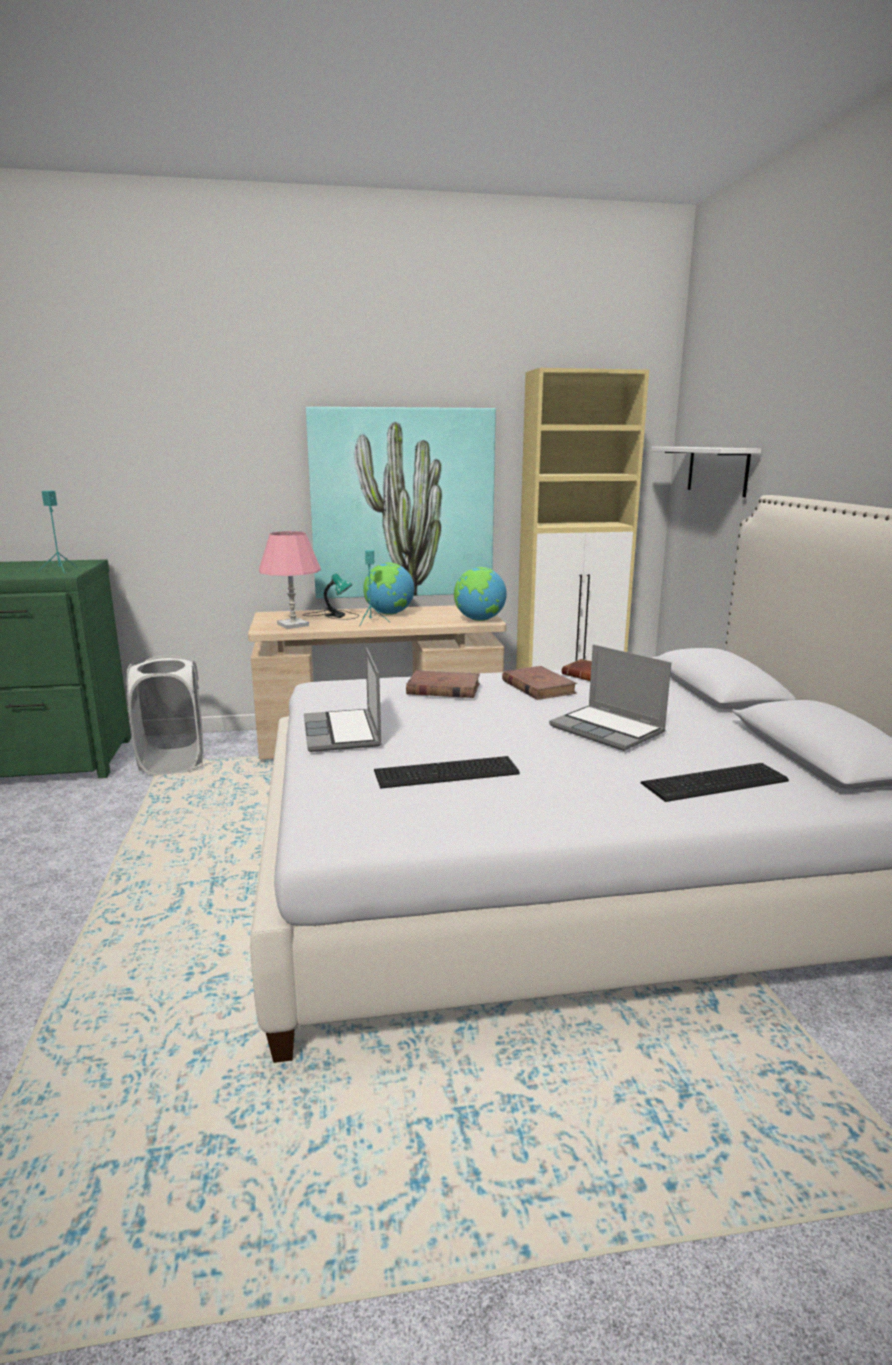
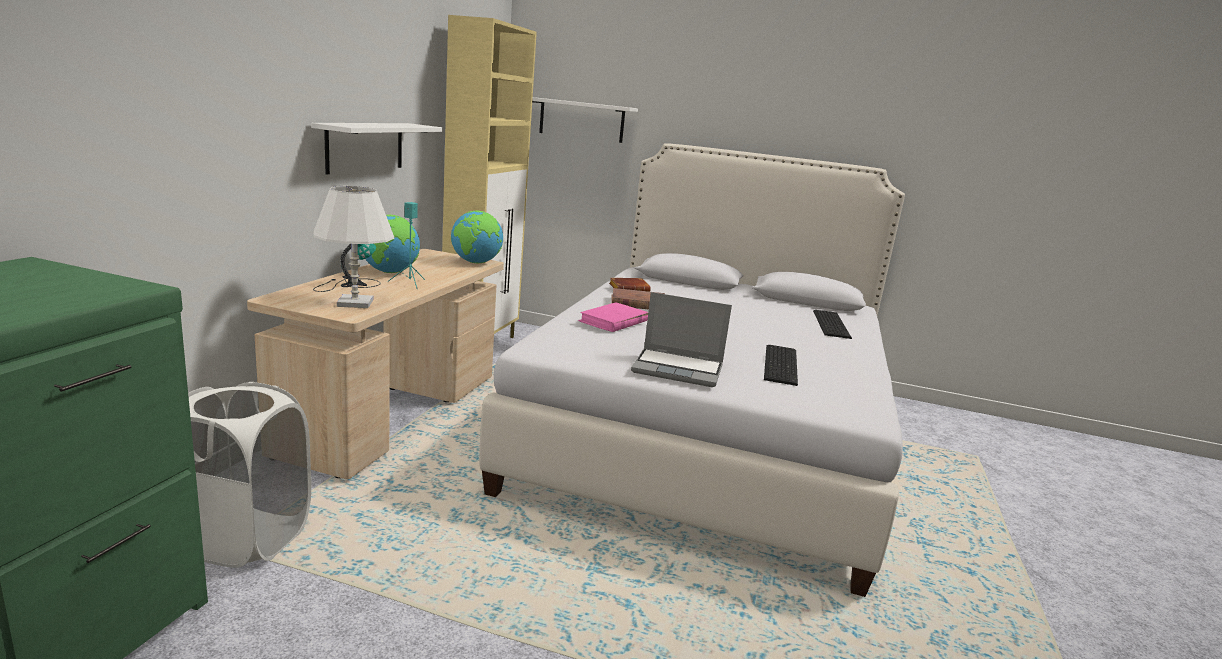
camera: 65 degrees left, 0 degrees up
turquoise speaker [38,491,78,574] -> none
pink table lamp [259,531,321,629] -> white table lamp [314,186,394,308]
picture [306,407,496,599] -> white shelf [311,123,443,174]
brown book [406,670,480,698] -> pink book [578,302,648,332]
laptop [549,644,671,751] -> none

